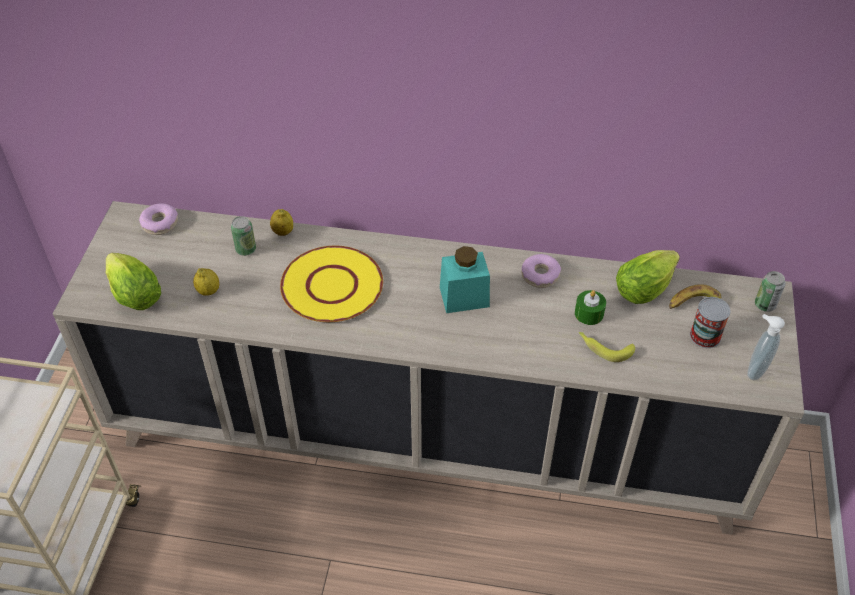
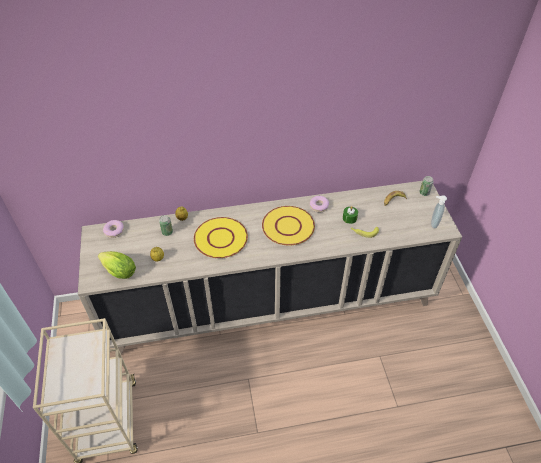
camera: 20 degrees left, 0 degrees up
turquoise jar [440,246,490,313] -> yellow plate [262,206,315,246]
lettuce [616,250,680,304] -> none
can [690,297,731,348] -> none

